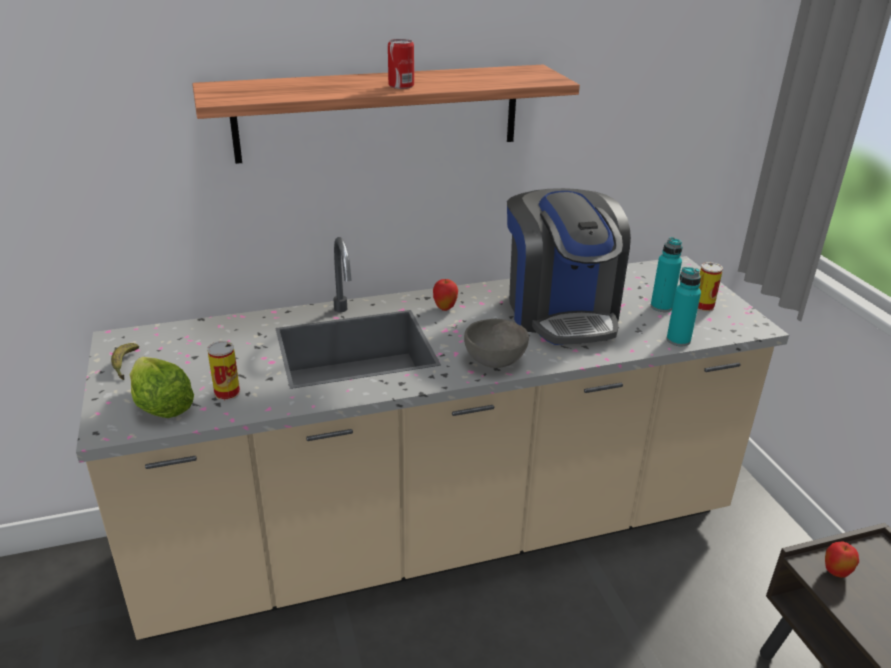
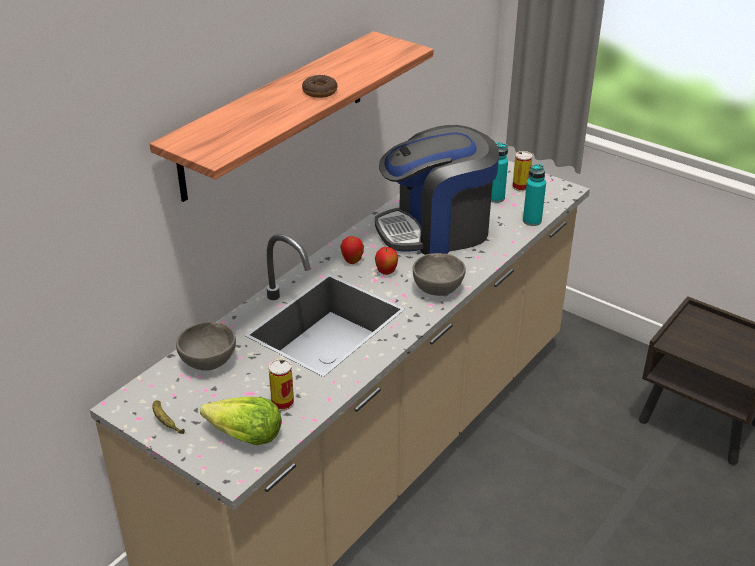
camera: 35 degrees left, 5 degrees up
can [388,39,414,89] -> donut [302,75,337,98]
coffee machine [507,188,631,345] -> coffee machine turned 120 degrees clockwise [375,125,499,255]
apple [825,542,859,578] -> apple moved to [375,247,398,275]
none -> grey bowl [176,322,236,371]

